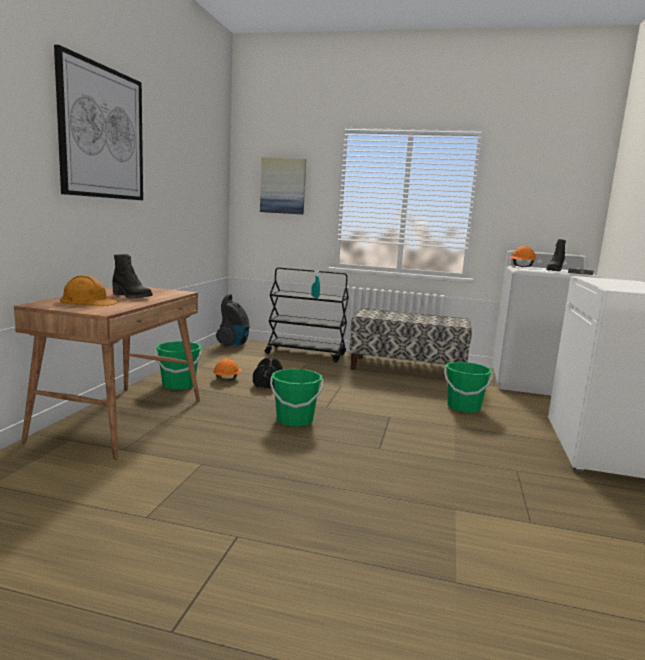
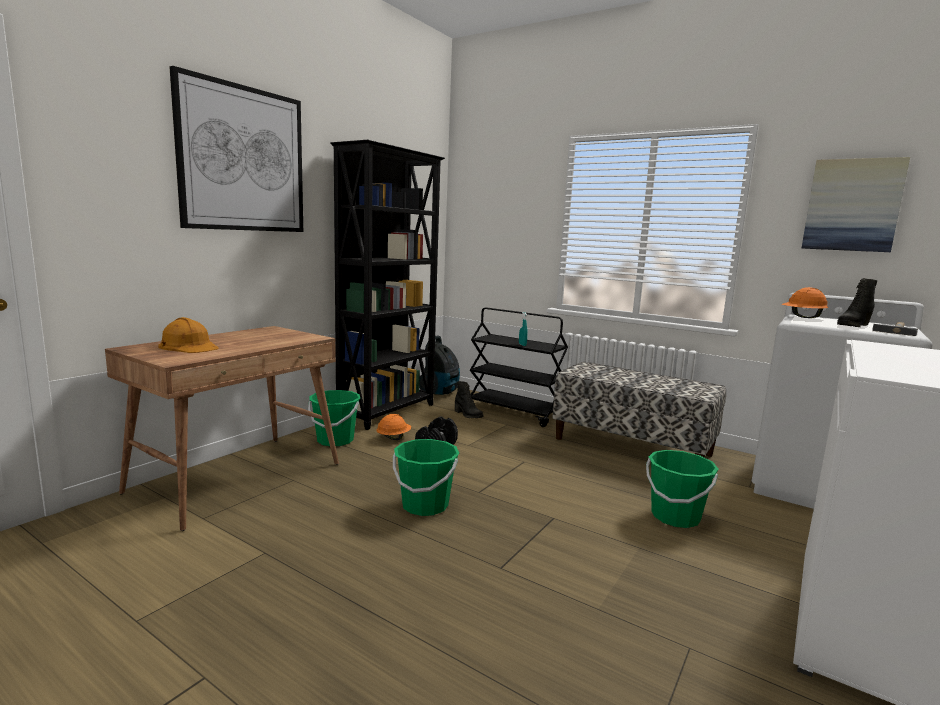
camera: 20 degrees right, 0 degrees up
black boot [112,254,153,298] -> black boot moved to [455,381,483,418]
picture [260,157,306,215] -> picture moved to [802,157,910,252]
none -> black bookcase [330,140,445,430]

